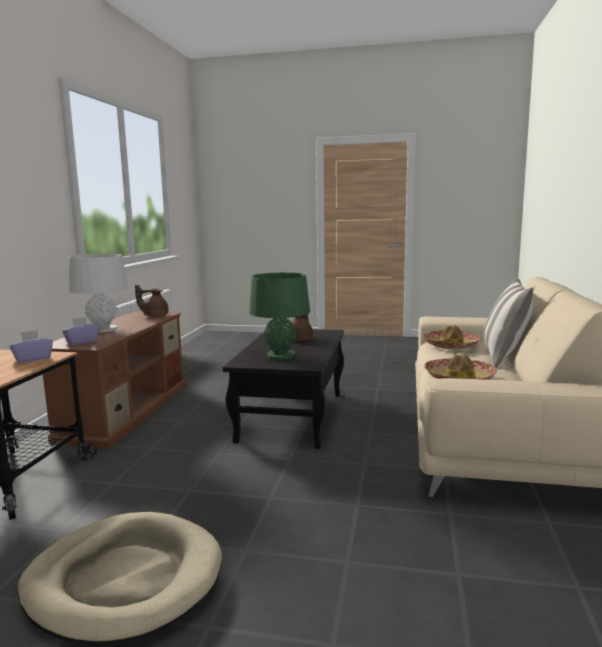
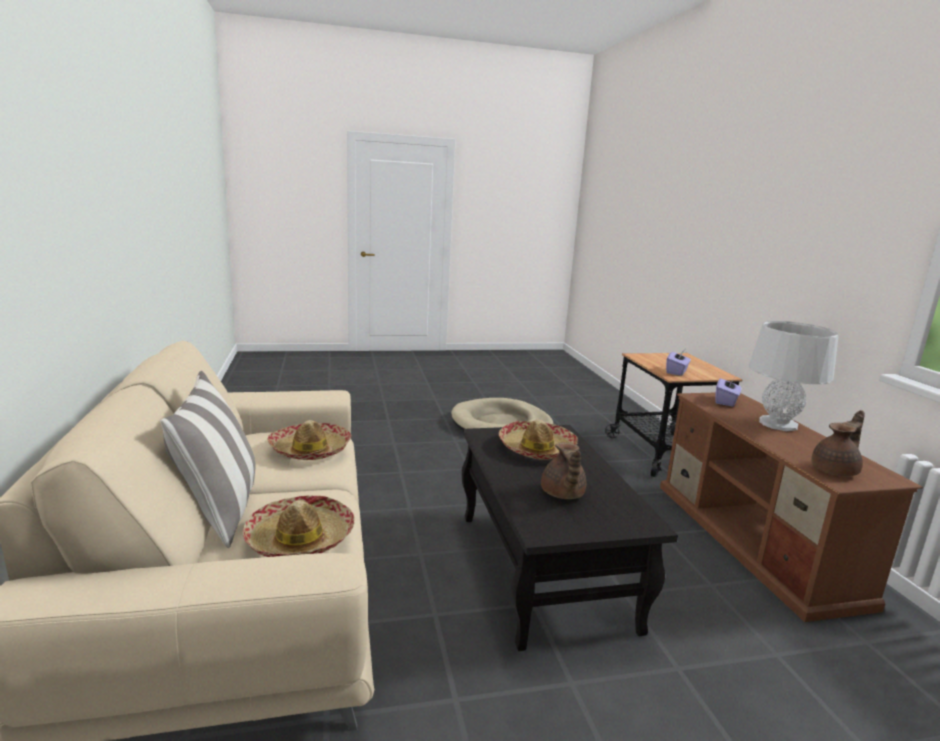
camera: 155 degrees right, 5 degrees up
green table lamp [249,273,310,360] -> hat [499,419,578,460]

